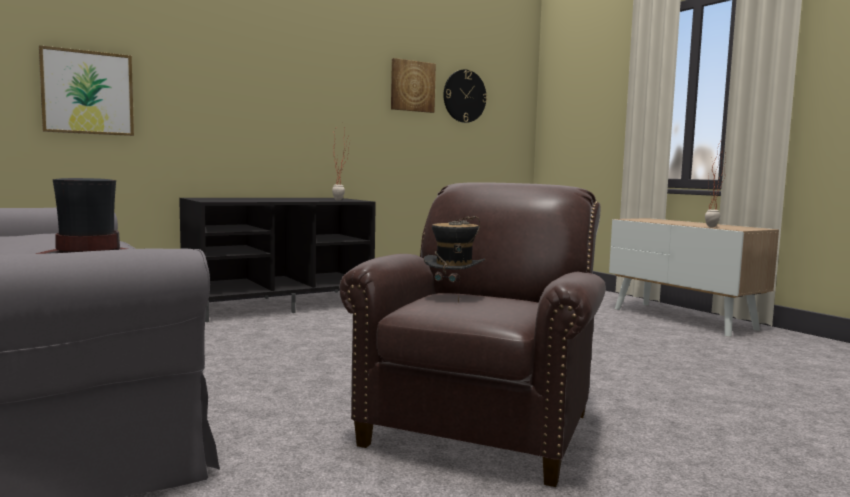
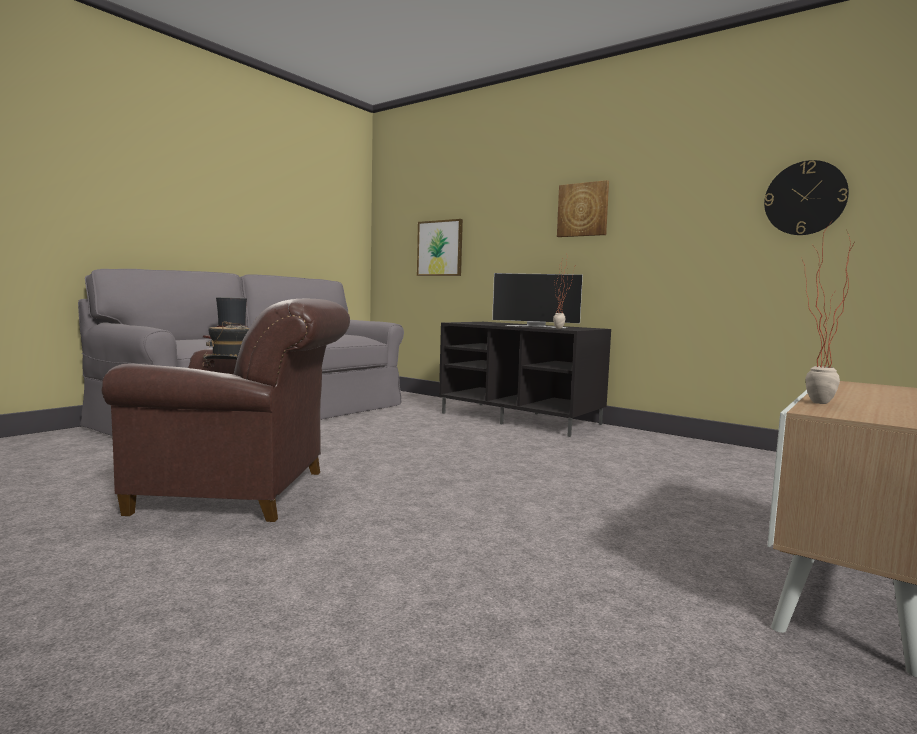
camera: 70 degrees right, 0 degrees up
picture [391,58,436,113] -> picture moved to [557,180,609,237]
none -> television [492,273,583,328]

